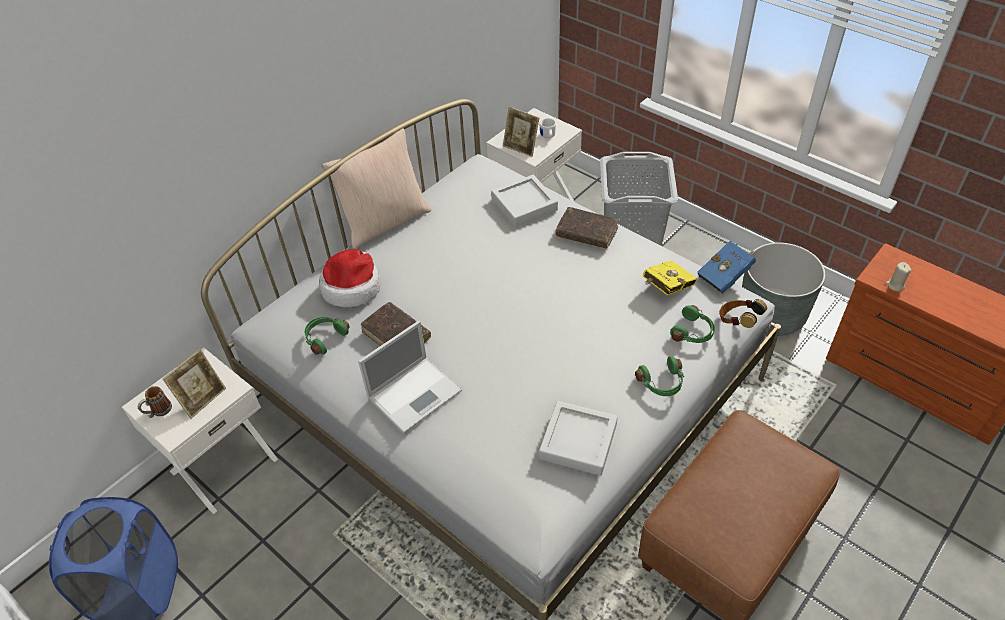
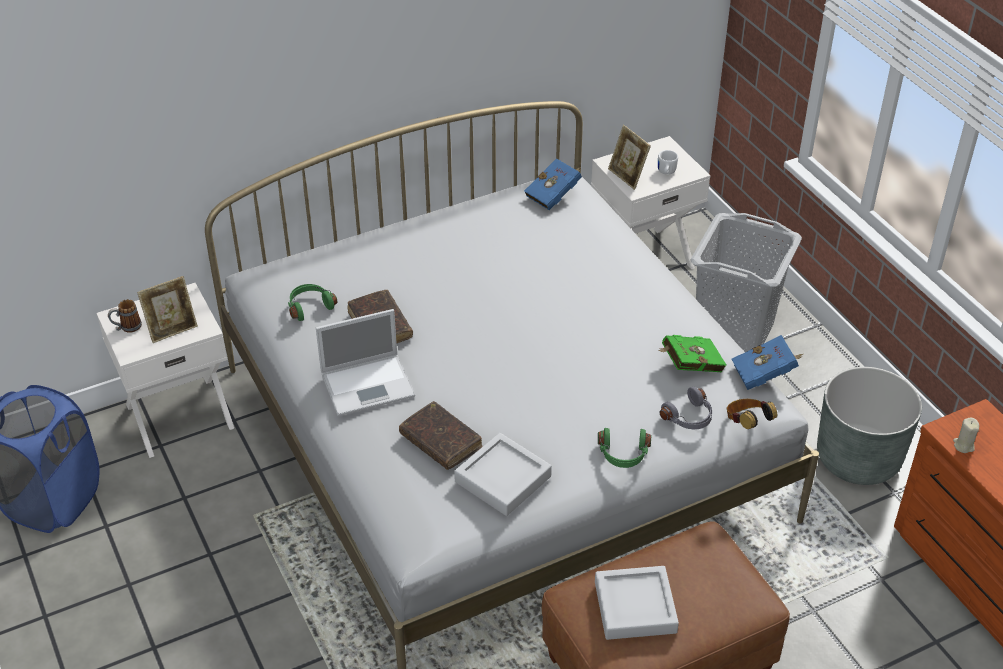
camera: 20 degrees right, 5 degrees down
hat [319,249,381,307] -> none
beige pillow [322,128,431,249] -> none
grey tray [491,175,558,227] -> grey tray moved to [595,566,679,640]
brown book [556,207,619,249] -> brown book moved to [399,401,482,470]
yellow book [643,261,697,295] -> green book [658,335,727,372]
green headphones [670,305,715,343] -> grey headphones [660,387,712,429]
none -> blue book [524,158,582,210]

